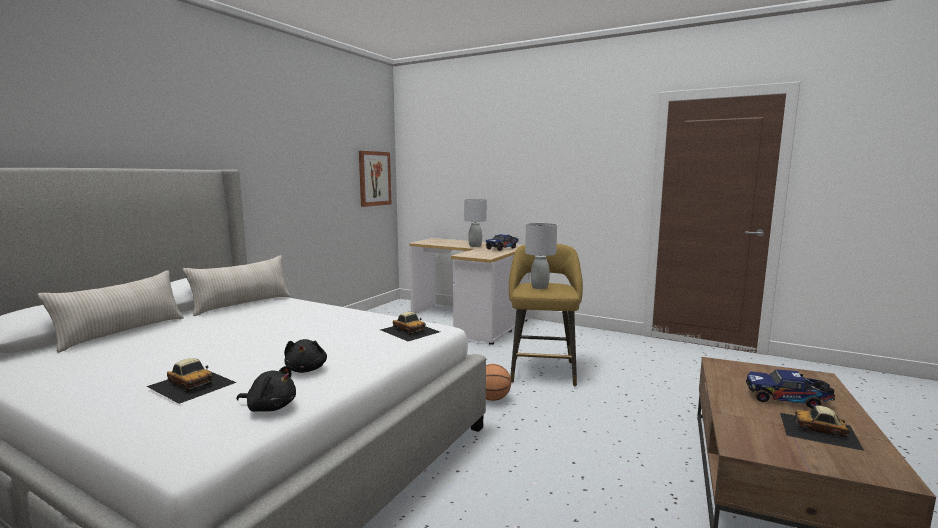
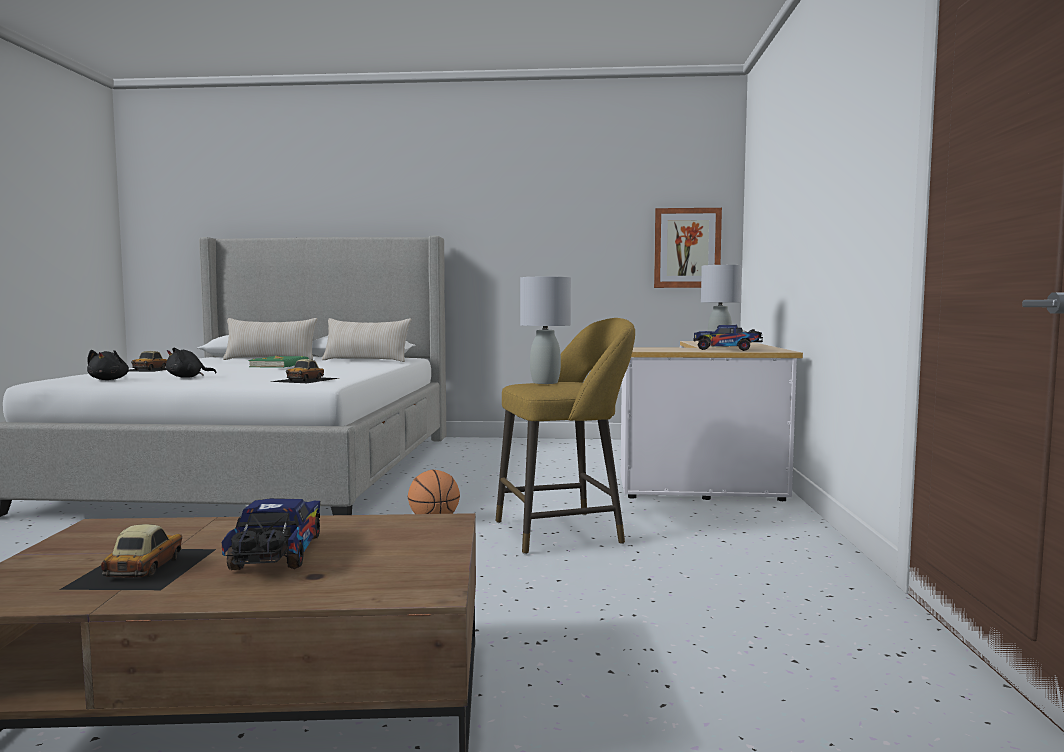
camera: 65 degrees right, 5 degrees down
none -> green book [248,356,309,368]

